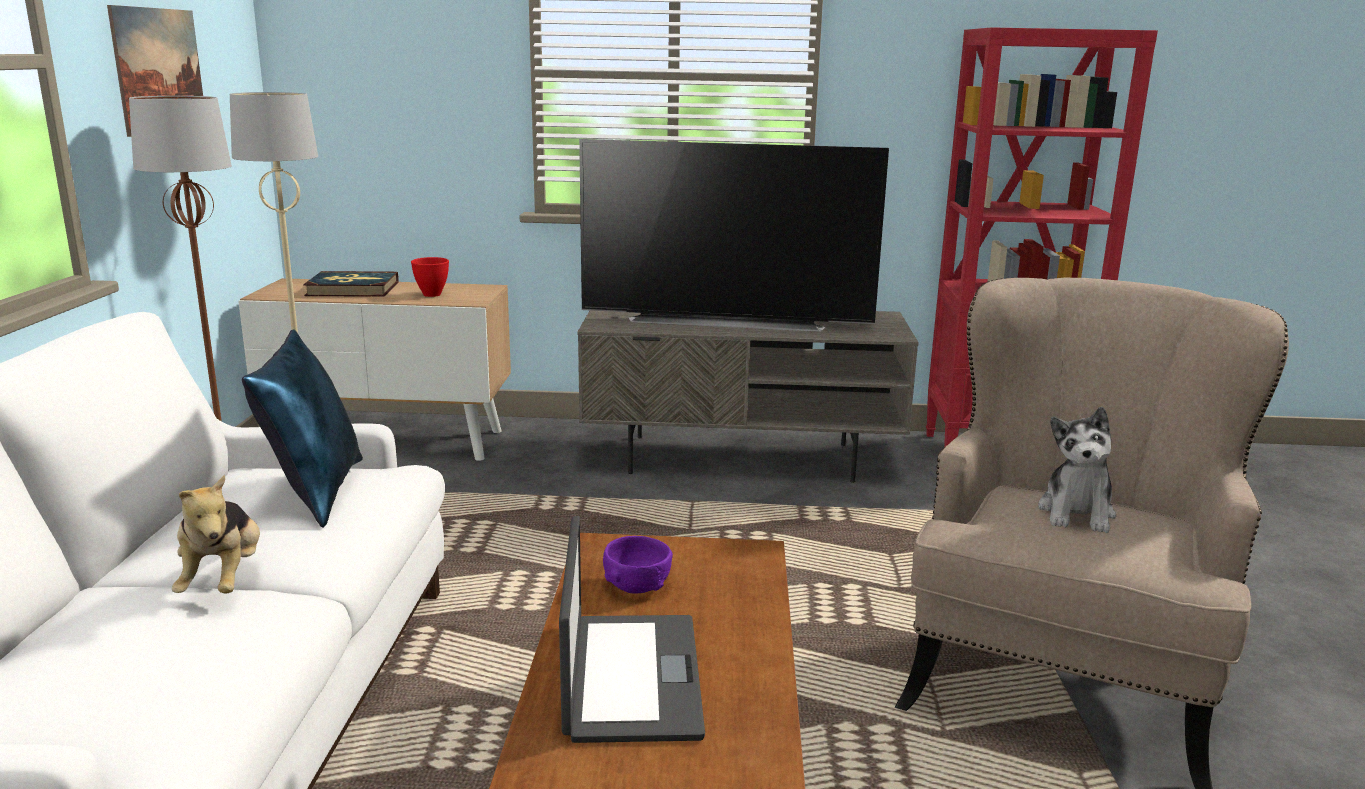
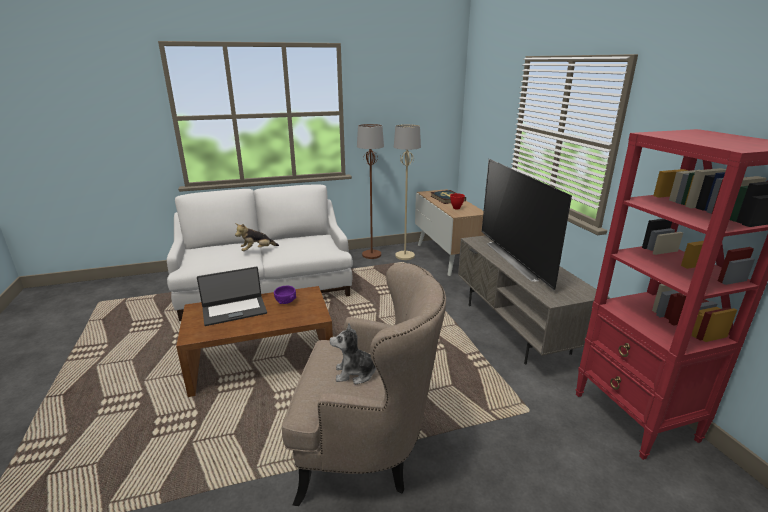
camera: 70 degrees right, 5 degrees up
picture [107,5,203,137] -> none
blue pillow [242,329,363,528] -> none

